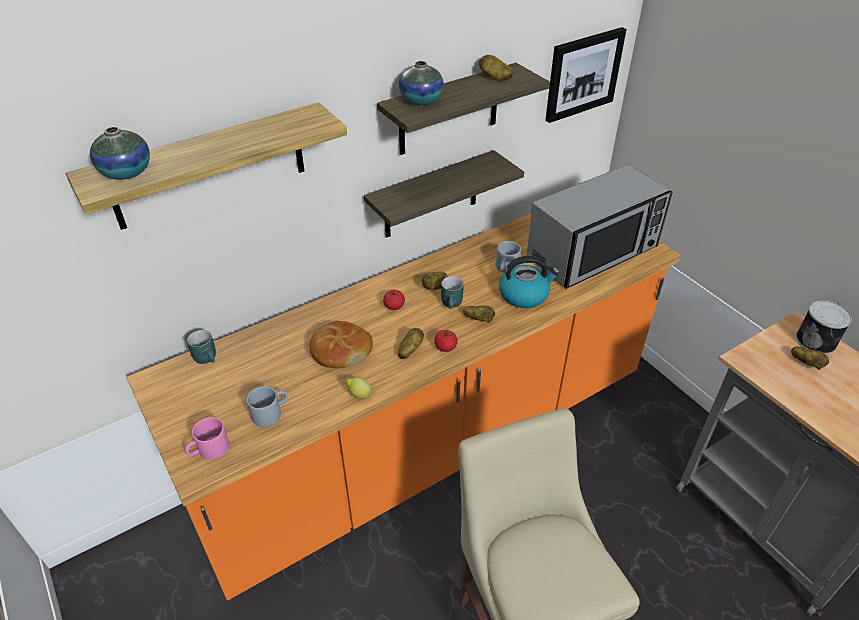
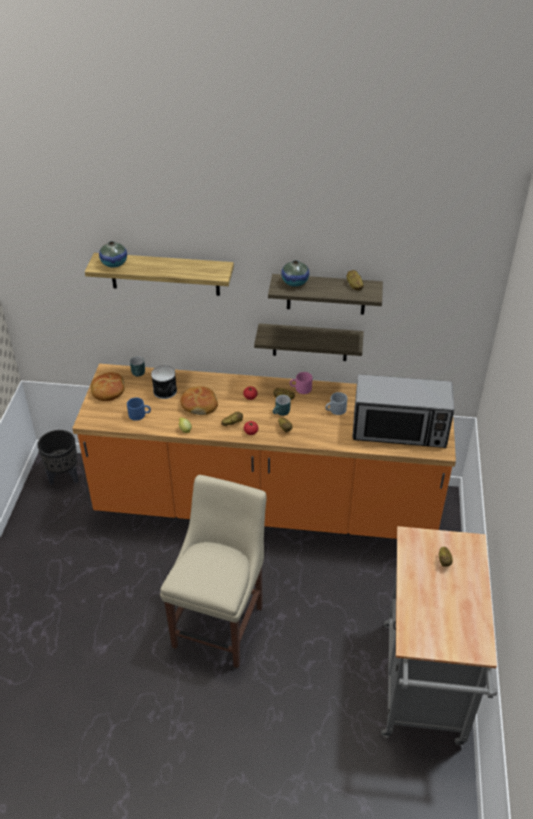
camera: 40 degrees right, 0 degrees up
pink mug [185,417,229,460] -> pink mug moved to [290,372,312,394]
grey mug [247,386,288,427] -> blue mug [127,398,151,421]
kettle [499,256,560,308] -> none
picture [545,27,627,123] -> none
can [796,300,852,355] -> can moved to [151,365,177,399]
none -> black planter [38,430,79,485]
none -> bread [91,372,125,401]

